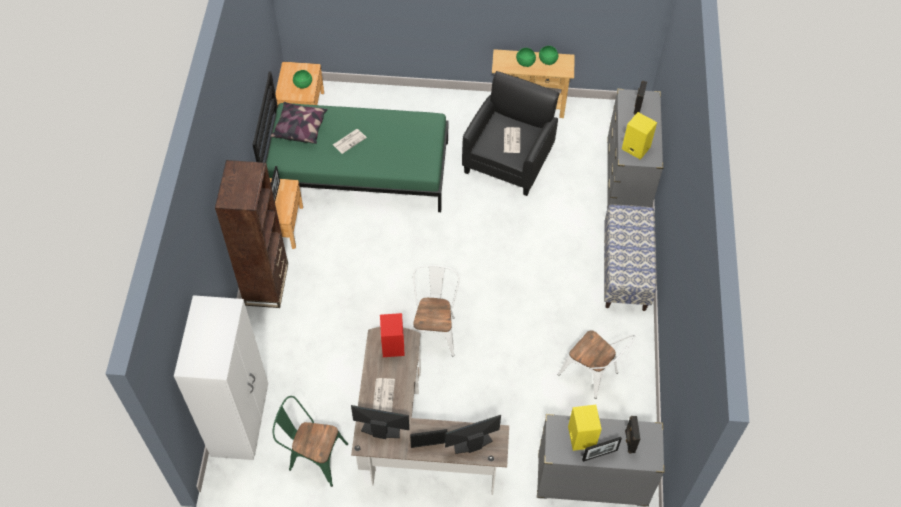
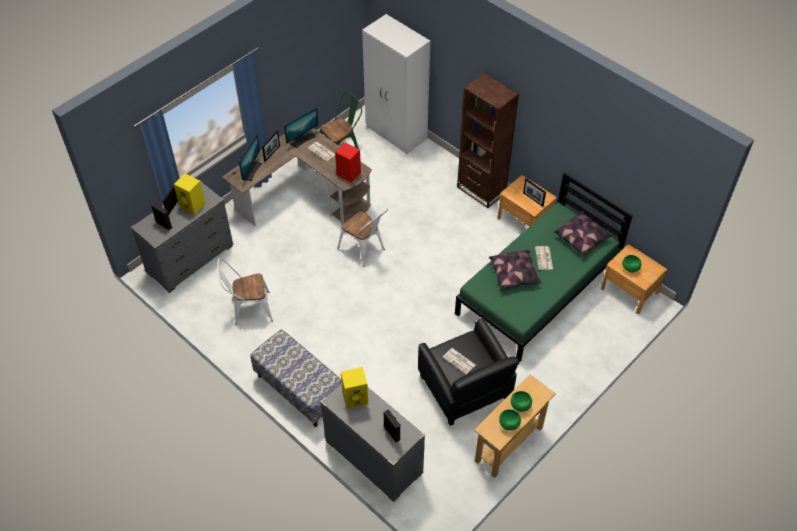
camera: 130 degrees right, 5 degrees down
none -> pillow [489,250,541,290]

